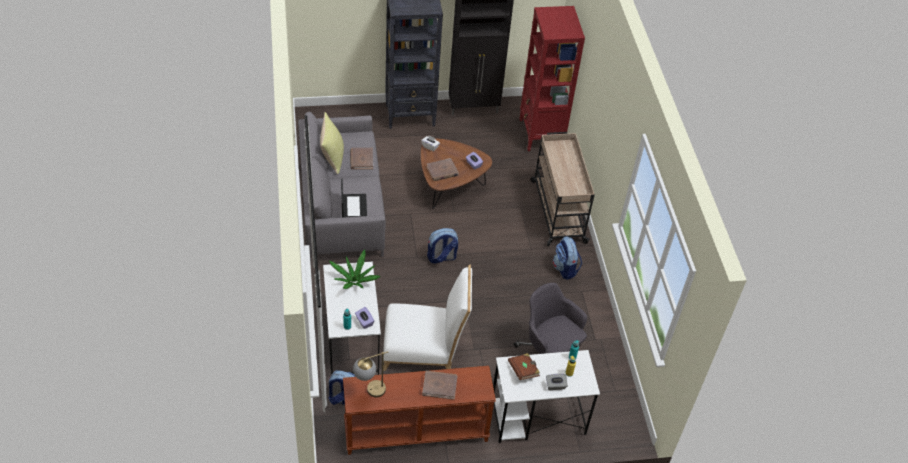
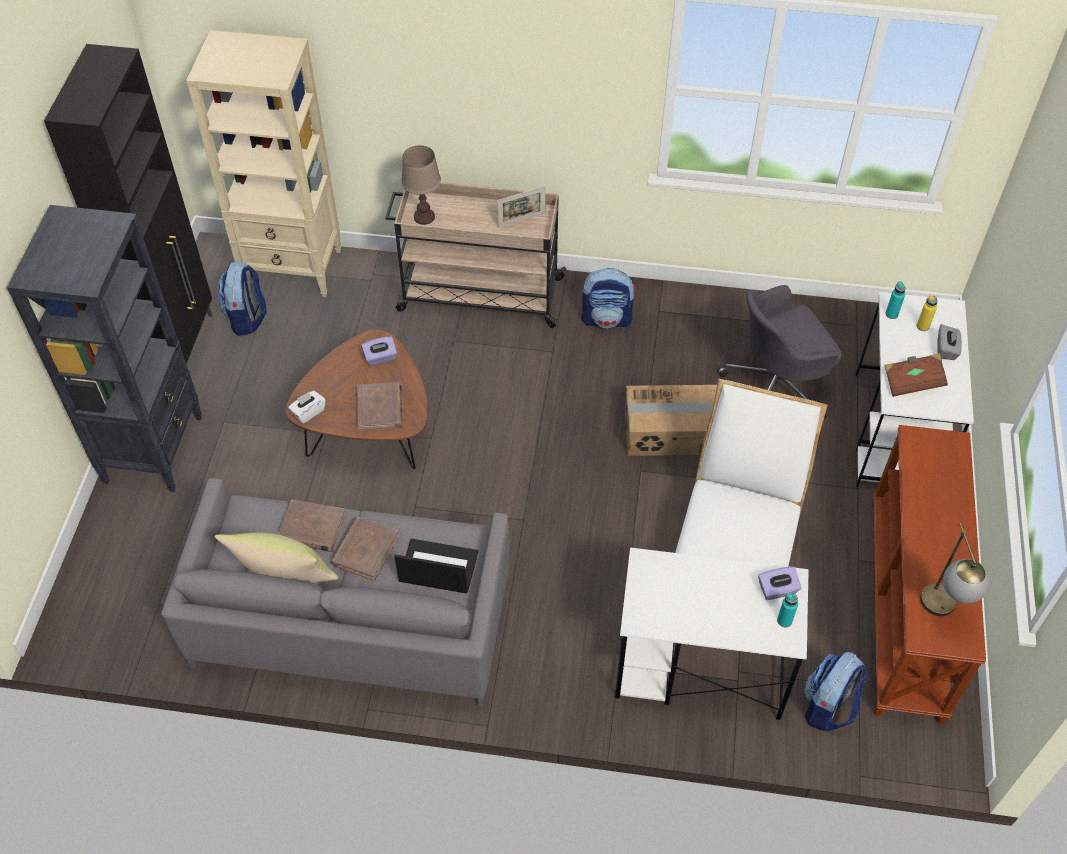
camera: 70 degrees left, 5 degrees up
potted plant [329,250,380,289] -> none
brown book [422,371,457,400] -> brown book moved to [331,517,399,581]
backpack [427,228,458,263] -> backpack moved to [219,261,267,336]
red bookcase [519,6,585,151] -> beige bookcase [186,30,341,297]
none -> brown table lamp [401,145,441,225]
none -> picture frame [497,186,546,228]
none -> cardboard box [625,385,717,456]

